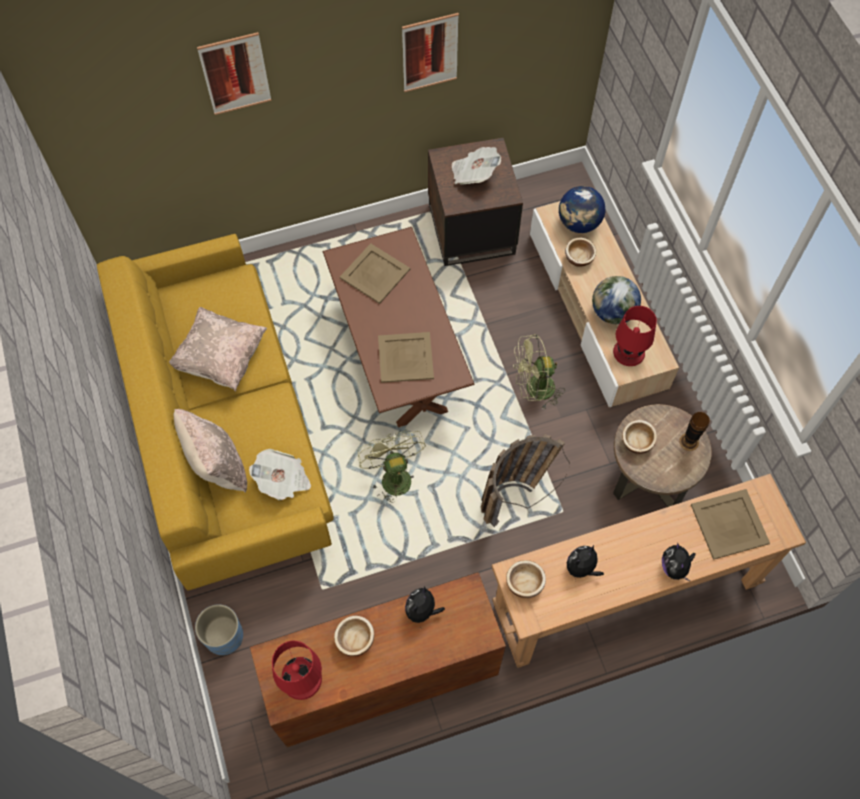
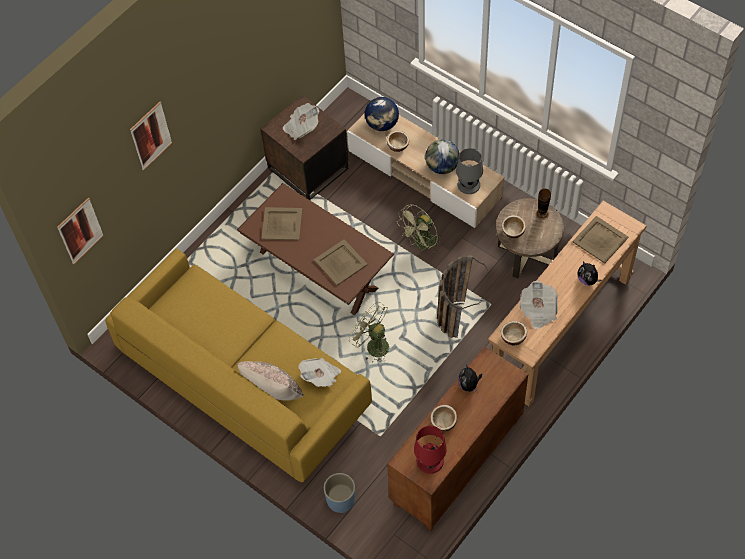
camera: 30 degrees left, 5 degrees down
beige pillow [169,307,267,392] -> none
picture [402,13,459,92] -> picture moved to [57,197,104,265]
plush toy [567,545,604,583] -> newspaper [519,281,558,329]
red table lamp [613,306,657,366] -> grey table lamp [456,148,483,194]

